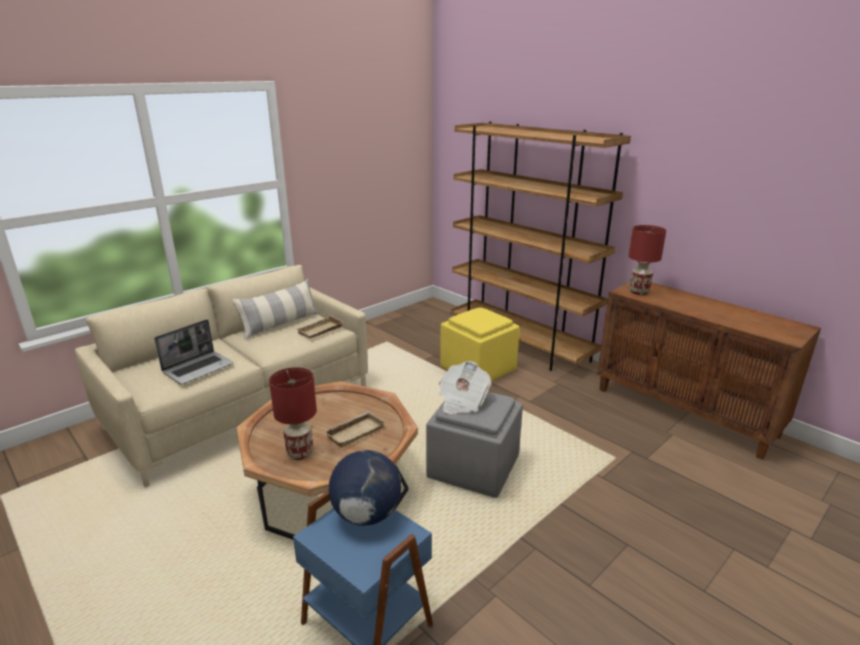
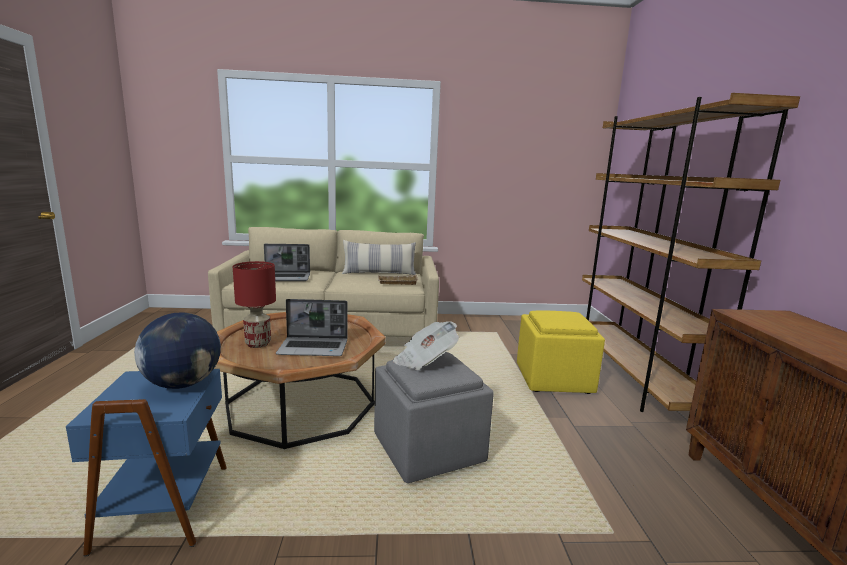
camera: 40 degrees right, 10 degrees down
beige tray [324,411,385,448] -> laptop [276,299,348,356]
red table lamp [629,225,666,295] -> none

